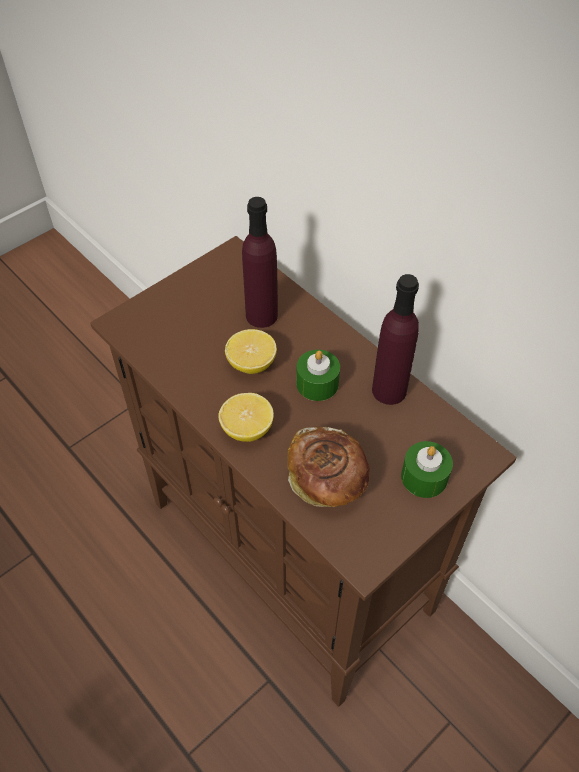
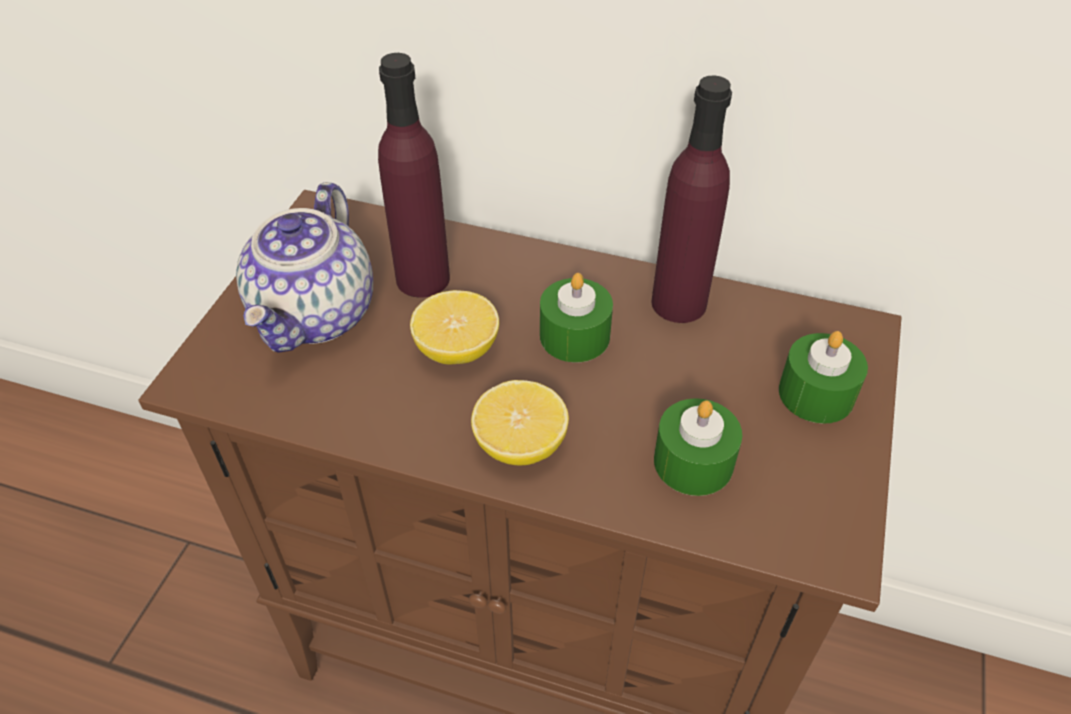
camera: 30 degrees left, 5 degrees down
bread [288,427,370,507] -> green candle [654,398,742,496]
none -> teapot [236,182,373,353]

